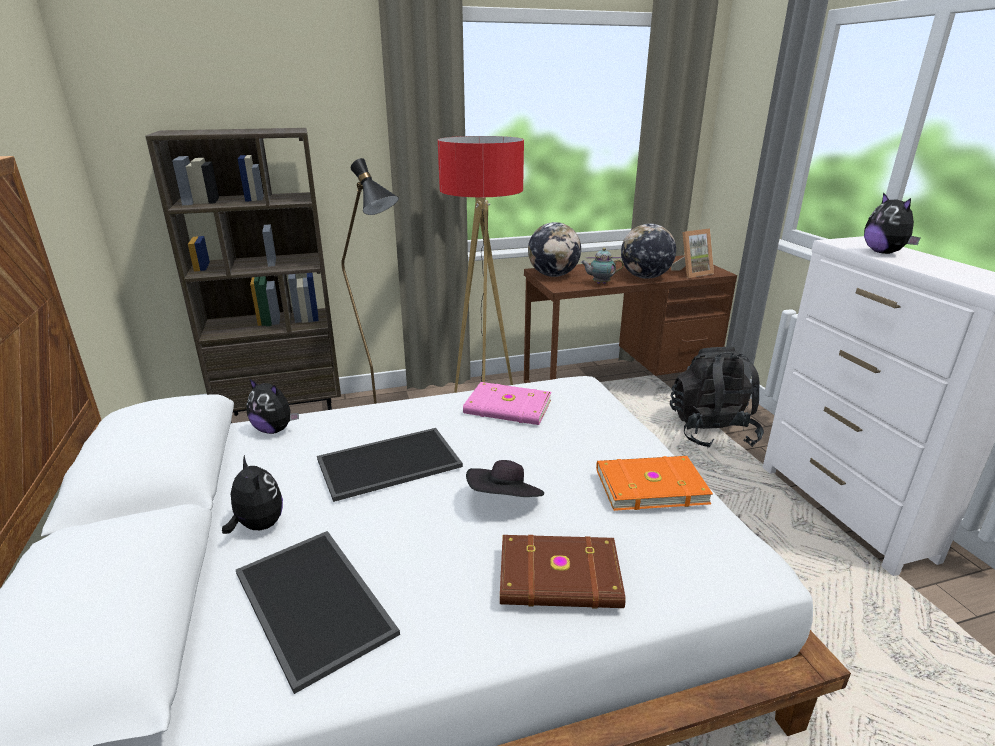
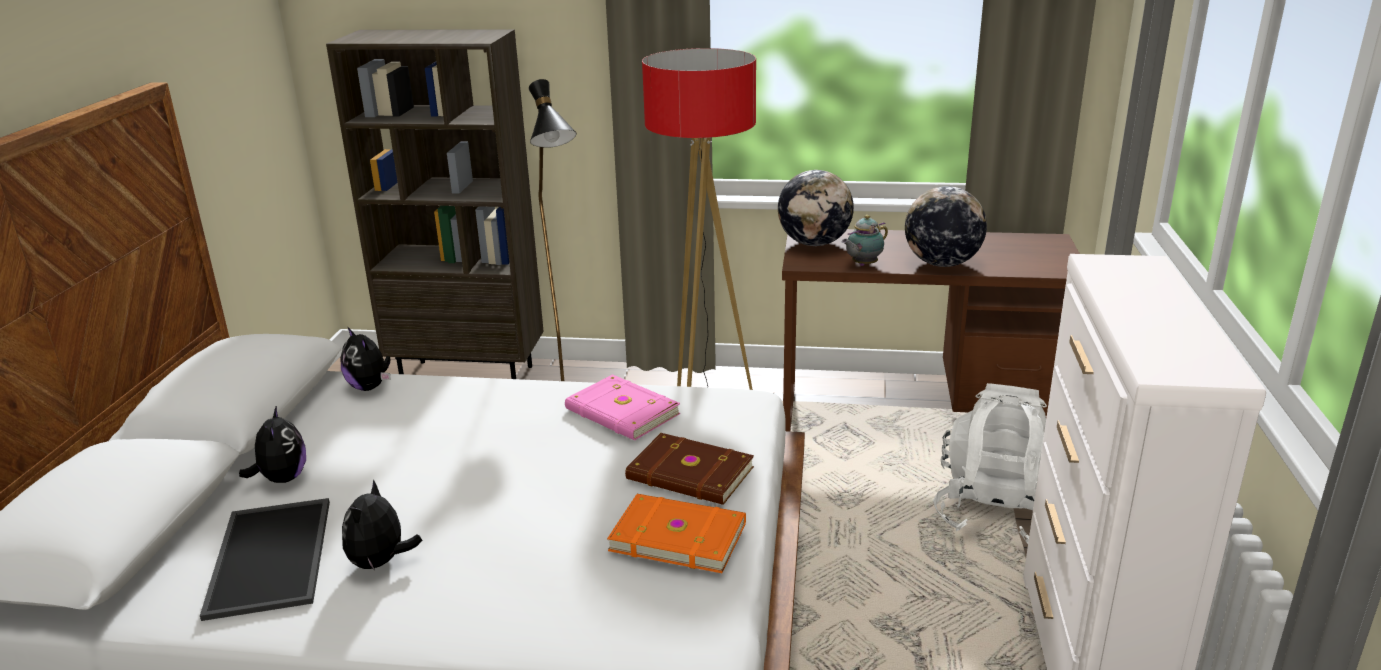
camera: 25 degrees right, 0 degrees up
tray [317,428,463,502] -> none
black hat [466,460,544,497] -> none
brown book [500,535,626,609] -> brown book moved to [625,433,754,505]
teapot [580,248,624,284] -> teapot turned 60 degrees counterclockwise [842,215,888,266]
black backpack [670,347,764,448] -> white backpack [933,383,1047,544]
picture frame [671,228,714,278] -> none
plush toy [864,192,921,254] -> plush toy moved to [342,479,422,570]

